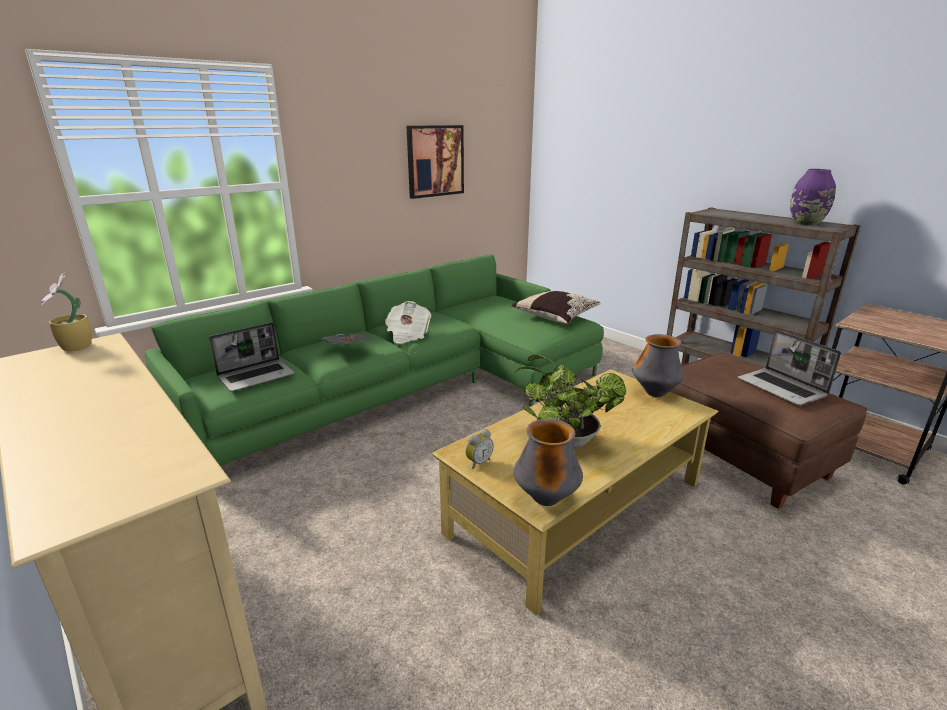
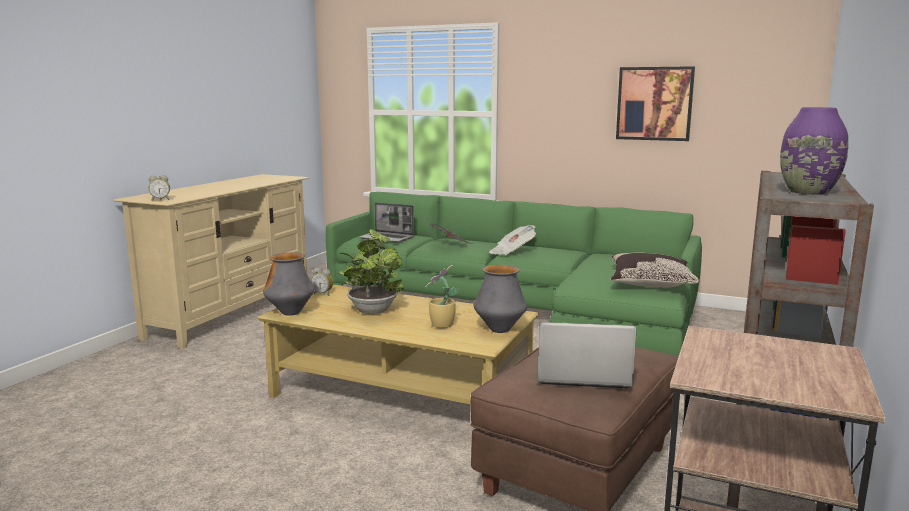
camera: 65 degrees right, 10 degrees down
potted plant [41,272,92,351] -> potted plant moved to [426,265,459,328]
laptop [738,329,841,405] -> laptop turned 60 degrees clockwise [538,322,637,388]
none -> alarm clock [149,175,170,201]

